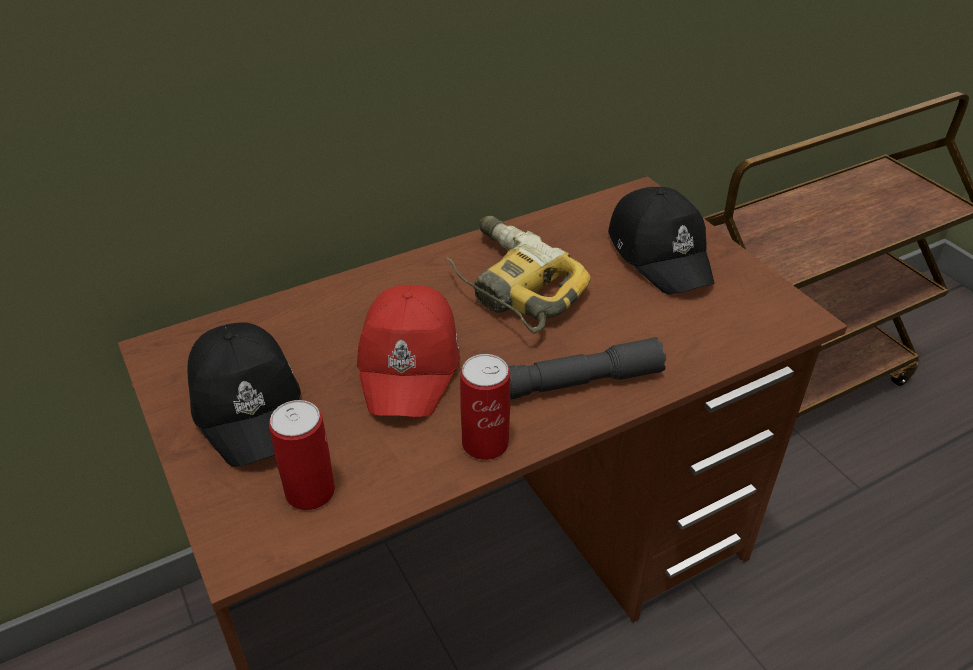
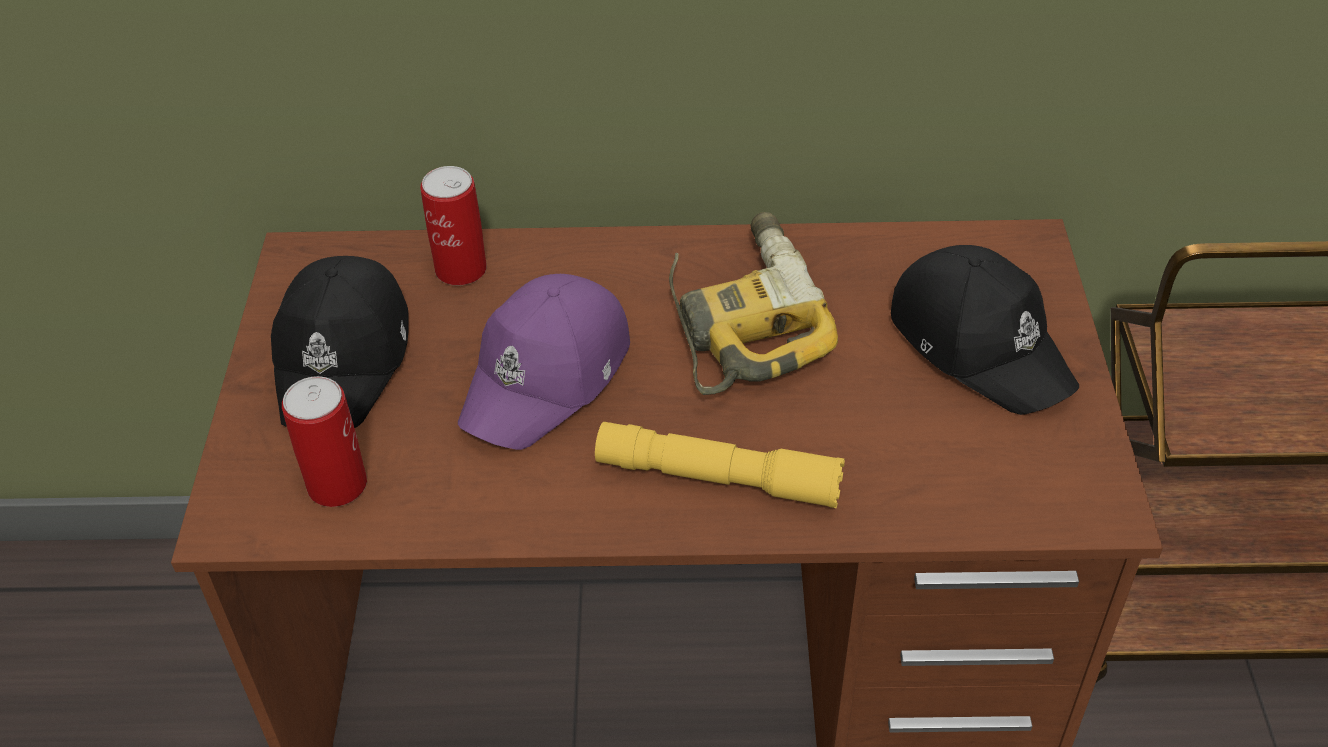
camera: 30 degrees right, 5 degrees up
red cap [357,285,460,417] -> purple cap [458,274,630,450]
can [460,354,510,460] -> can moved to [420,166,487,285]
grey flashlight [508,337,666,400] -> yellow flashlight [595,422,845,508]
black cap [608,187,715,294] -> black cap turned 45 degrees counterclockwise [891,245,1079,415]

